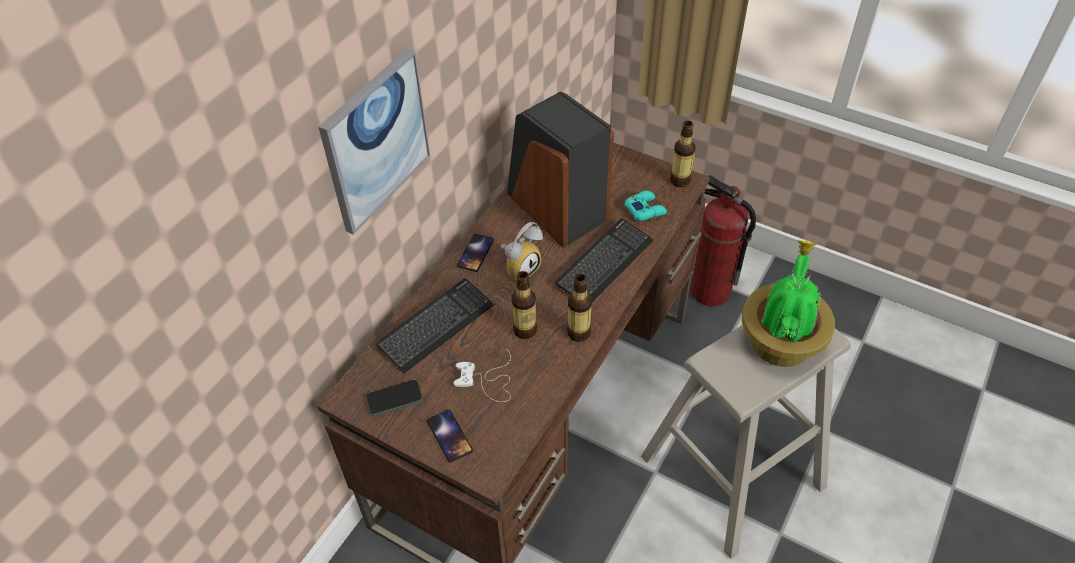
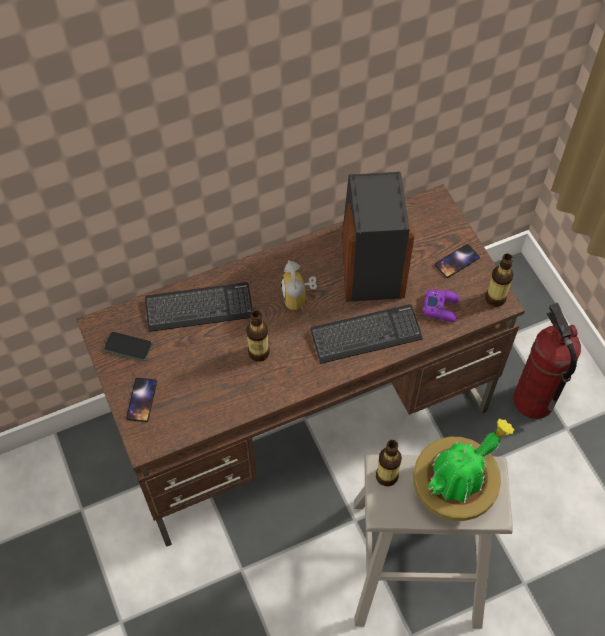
camera: 35 degrees right, 10 degrees up
picture [318,48,430,235] -> none
white game controller [454,349,511,402] -> none
phone [457,234,494,272] -> phone moved to [434,244,480,278]
alarm clock [501,222,543,280] -> alarm clock turned 90 degrees clockwise [281,260,317,310]
bottle [567,274,592,342] -> bottle moved to [376,440,402,486]
turquoise game controller [624,190,667,221] -> purple game controller [423,289,459,322]

